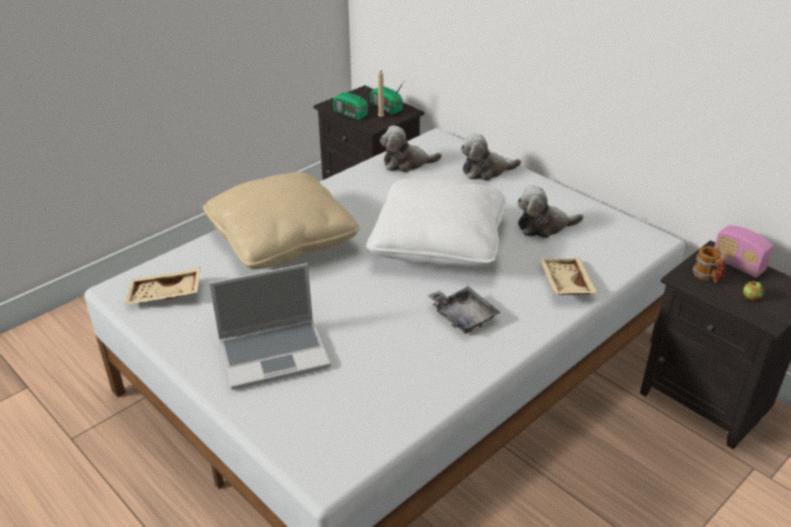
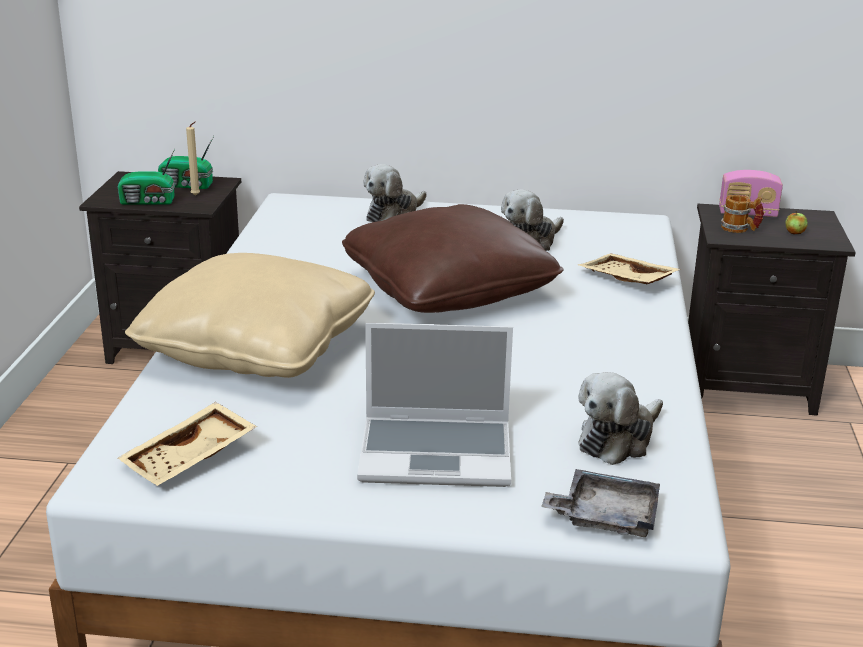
camera: 40 degrees left, 10 degrees down
laptop [209,263,330,390] -> laptop turned 60 degrees clockwise [357,323,513,487]
white pillow [366,178,506,267] -> brown pillow [342,204,563,313]
plush toy [380,125,442,172] -> plush toy moved to [578,372,663,465]
grey tray [428,286,501,334] -> grey tray moved to [541,469,660,537]

